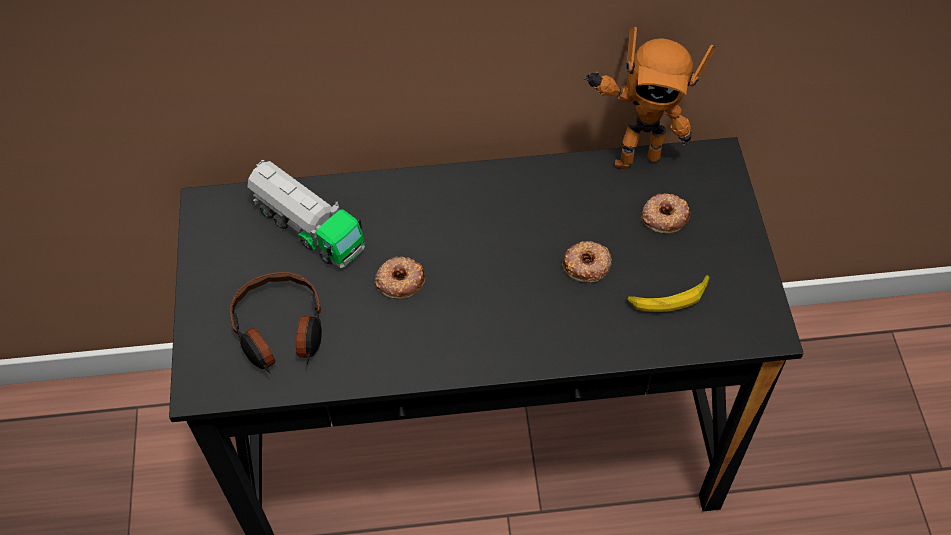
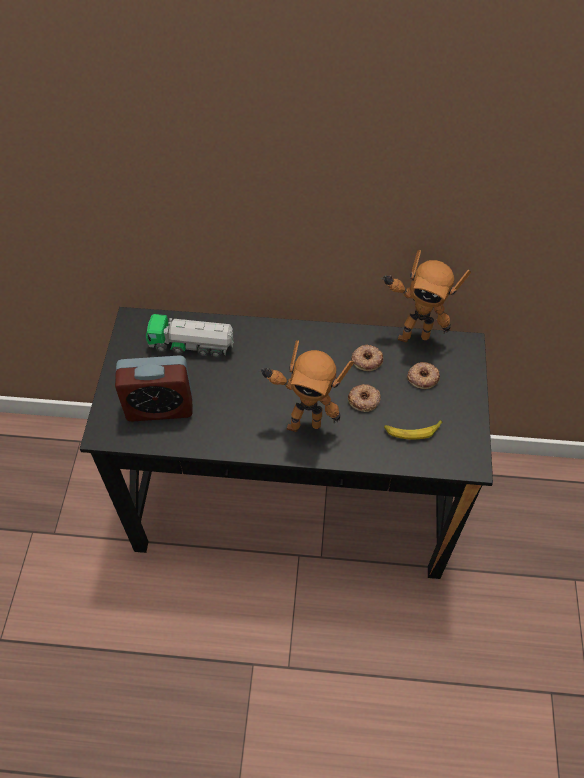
camera: 10 degrees right, 0 degrees up
headphones [230,272,322,374] -> alarm clock [115,355,192,421]
toy truck [247,160,365,269] -> toy truck turned 135 degrees clockwise [146,314,234,357]
donut [375,256,425,299] -> donut moved to [351,345,383,371]
none -> toy robot [259,340,354,432]

